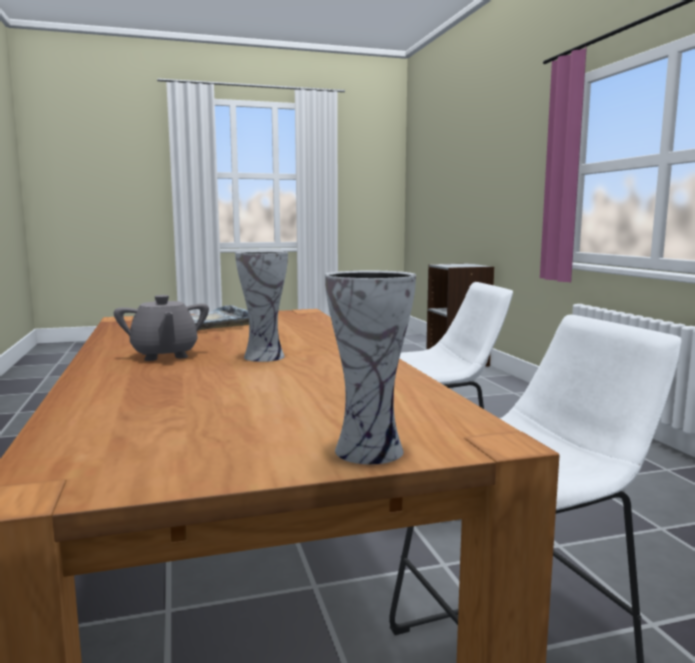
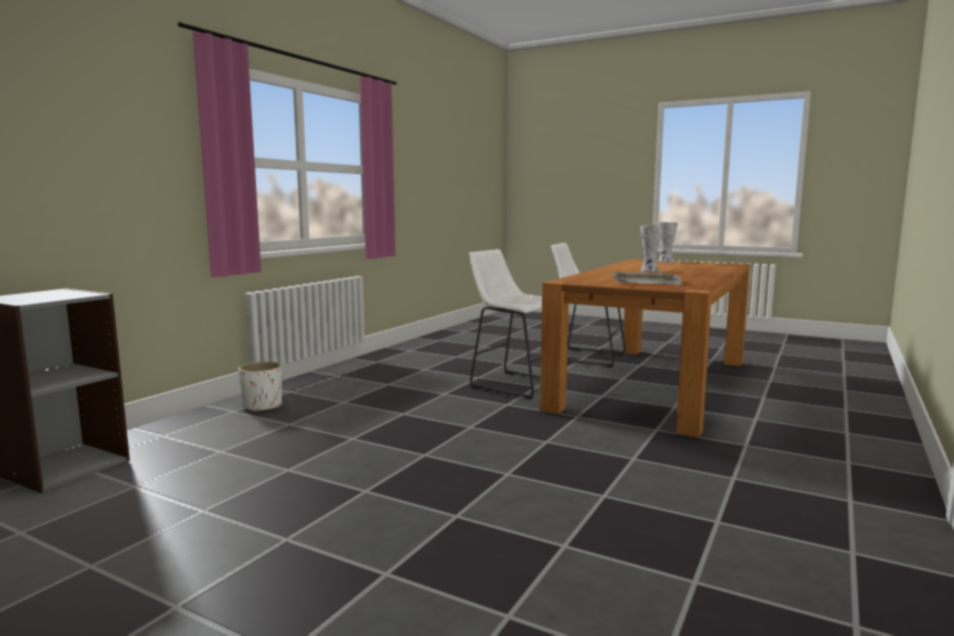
camera: 135 degrees left, 0 degrees up
grey teapot [114,295,209,361] -> none
none -> white planter [238,361,282,412]

